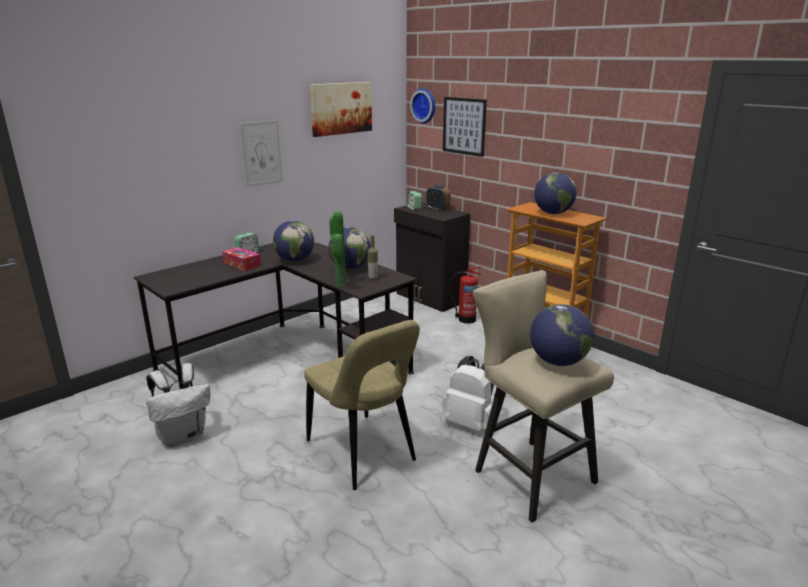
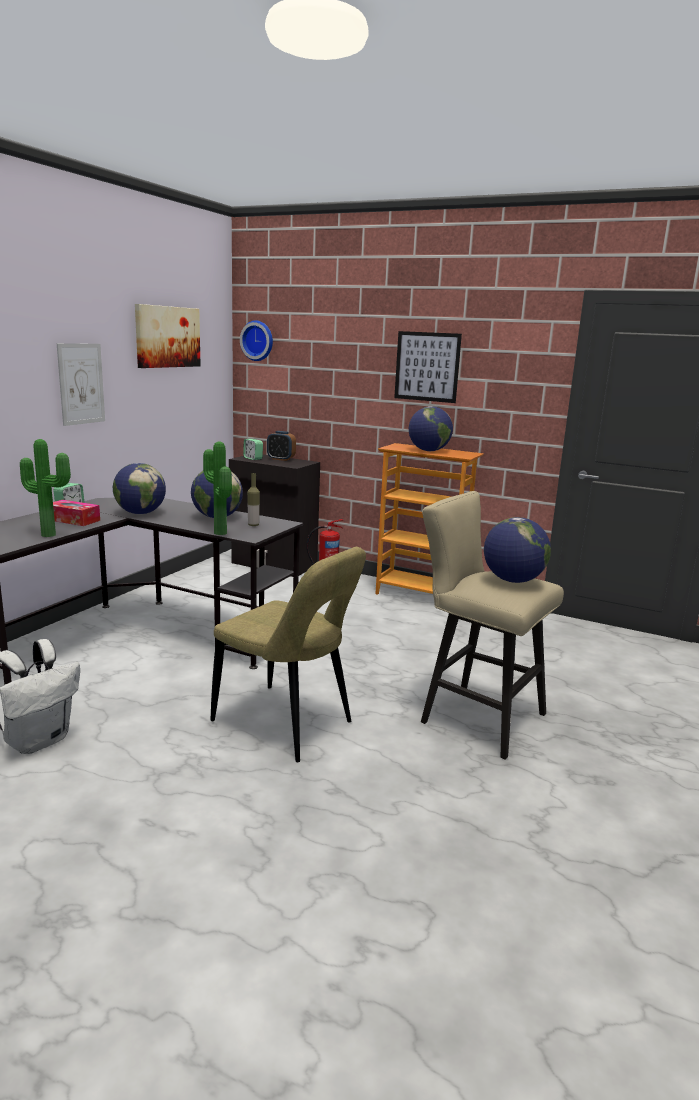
camera: 20 degrees left, 5 degrees down
white backpack [442,356,494,432] -> none
picture [443,97,487,157] -> picture moved to [394,331,462,403]
none -> potted plant [20,439,71,537]

